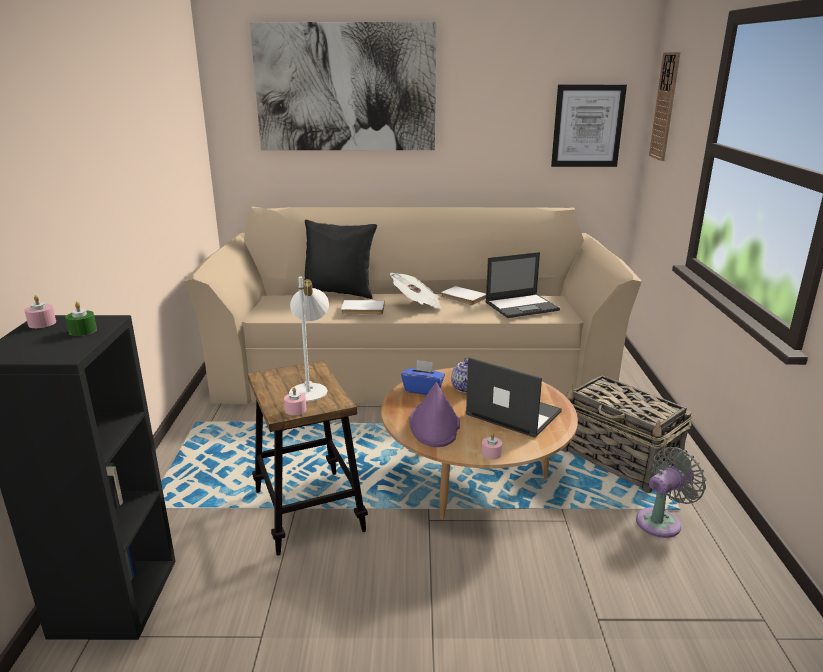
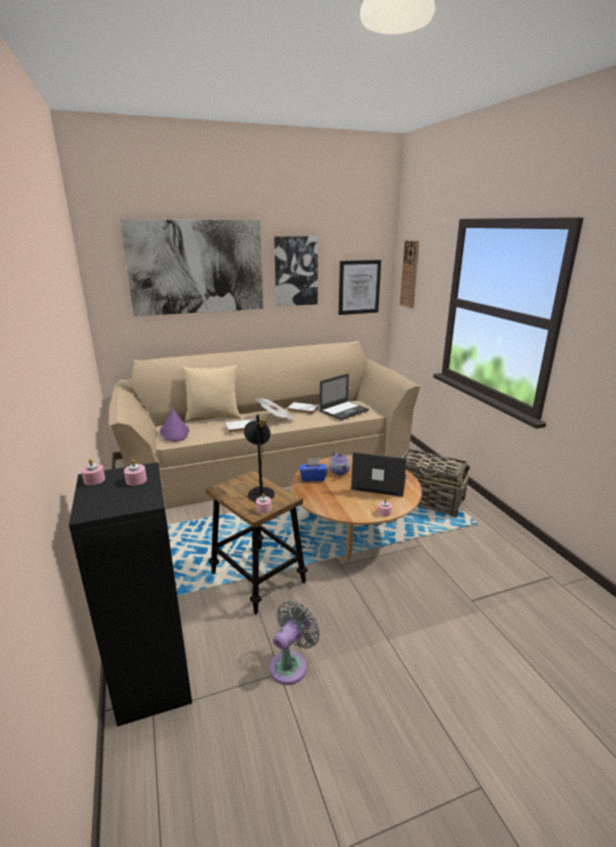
camera: 20 degrees left, 0 degrees up
green candle [65,302,97,336] -> pink candle [124,459,147,486]
white table lamp [289,277,329,402] -> black table lamp [244,414,275,502]
black pillow [305,220,377,299] -> beige pillow [182,365,241,421]
purple hat [409,382,460,447] -> purple hat moved to [160,408,189,442]
grey fan [636,447,706,538] -> grey fan moved to [270,601,320,685]
none -> picture [274,236,318,307]

